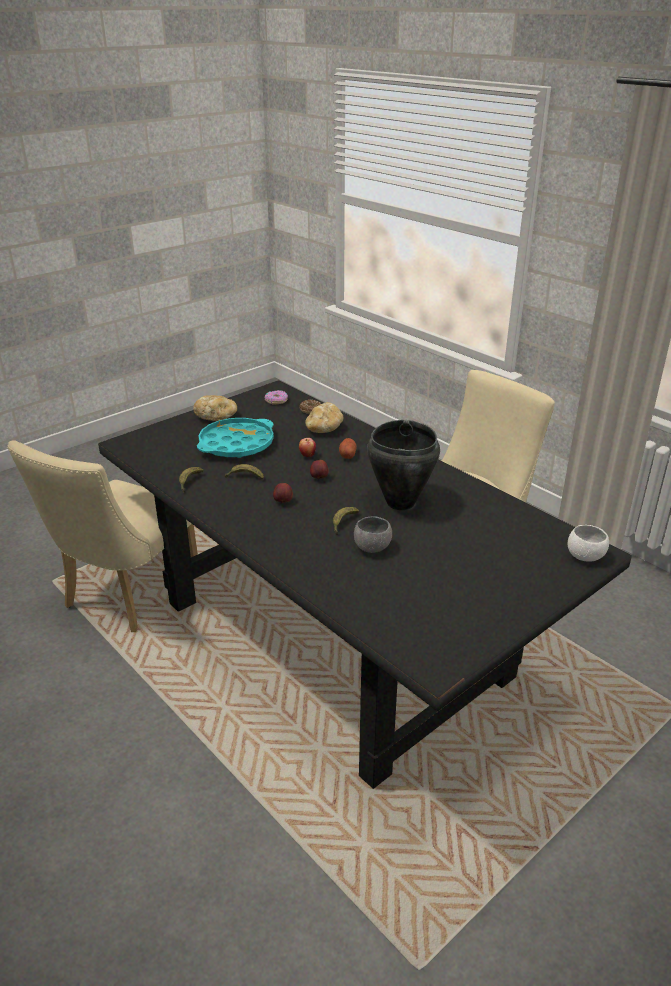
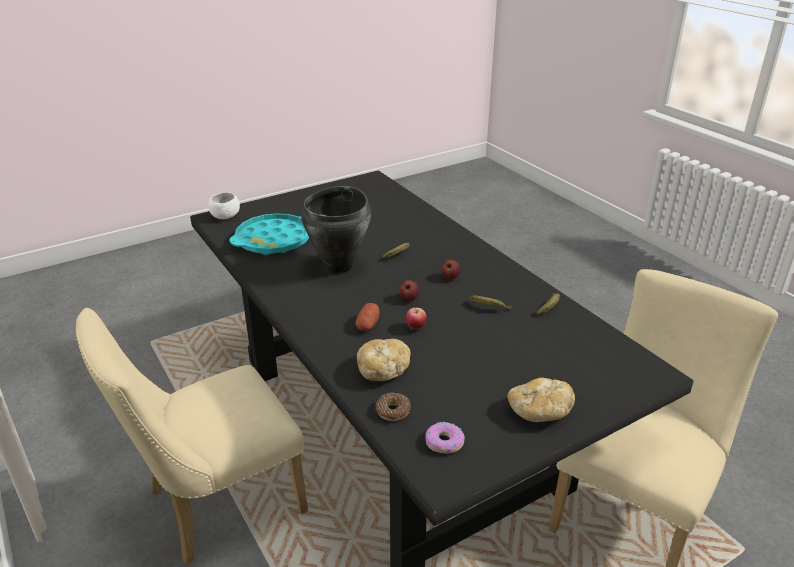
camera: 170 degrees left, 0 degrees up
turquoise tray [197,418,274,458] -> turquoise tray moved to [230,213,309,255]
grey bowl [354,516,392,553] -> none

